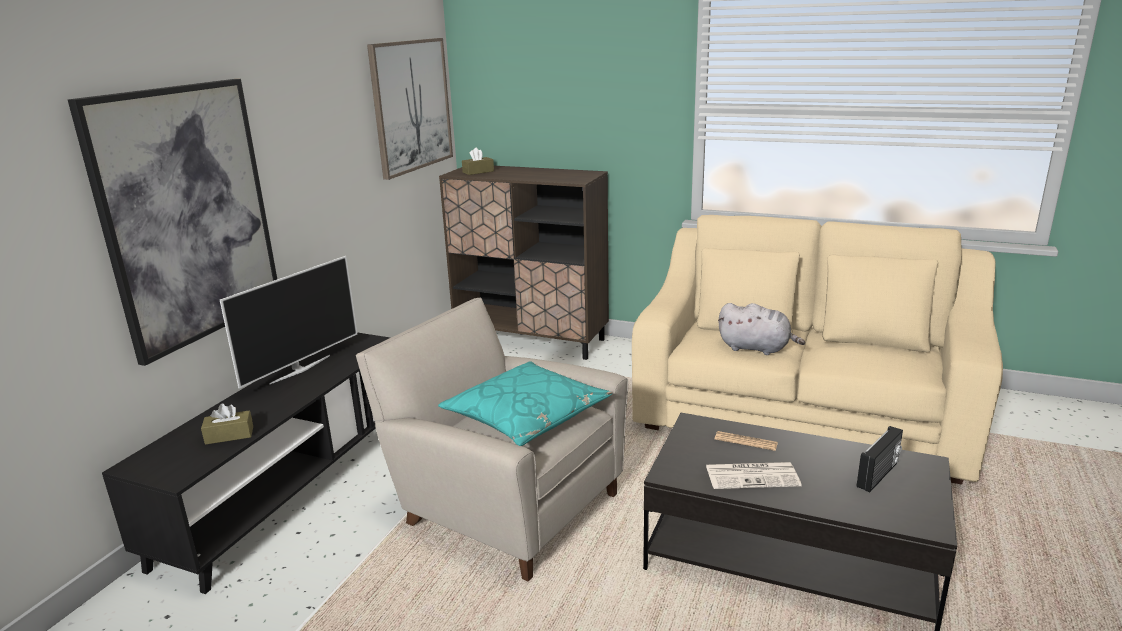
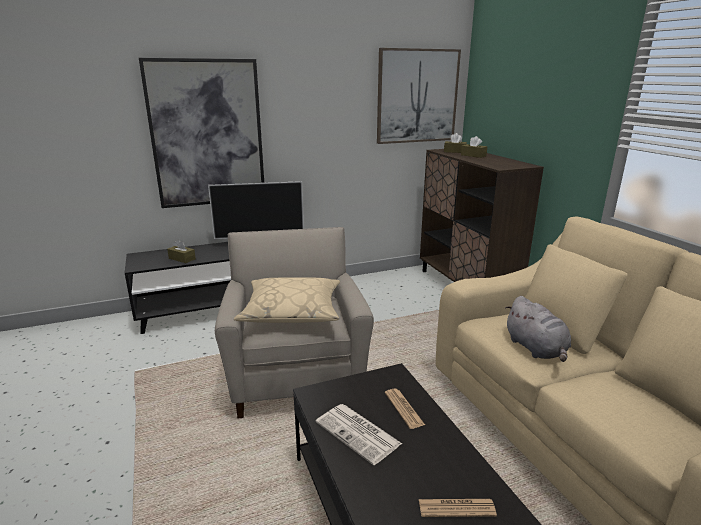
camera: 45 degrees right, 0 degrees up
turquoise pillow [438,361,613,446] -> beige pillow [234,278,340,323]
radio [857,426,903,492] -> newspaper [419,499,497,517]
none -> brown tissue box [461,136,487,158]

